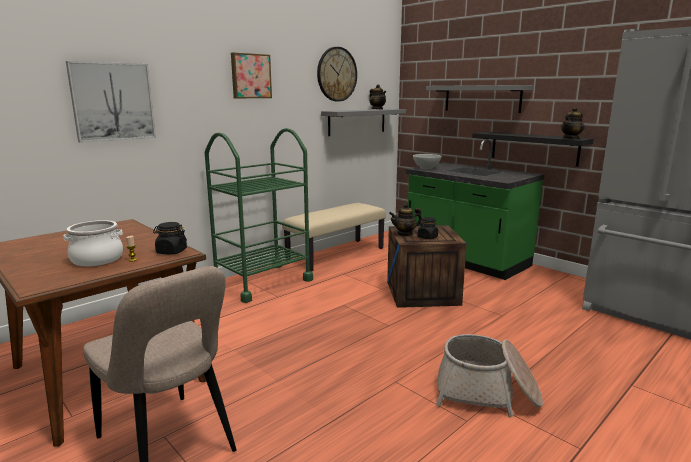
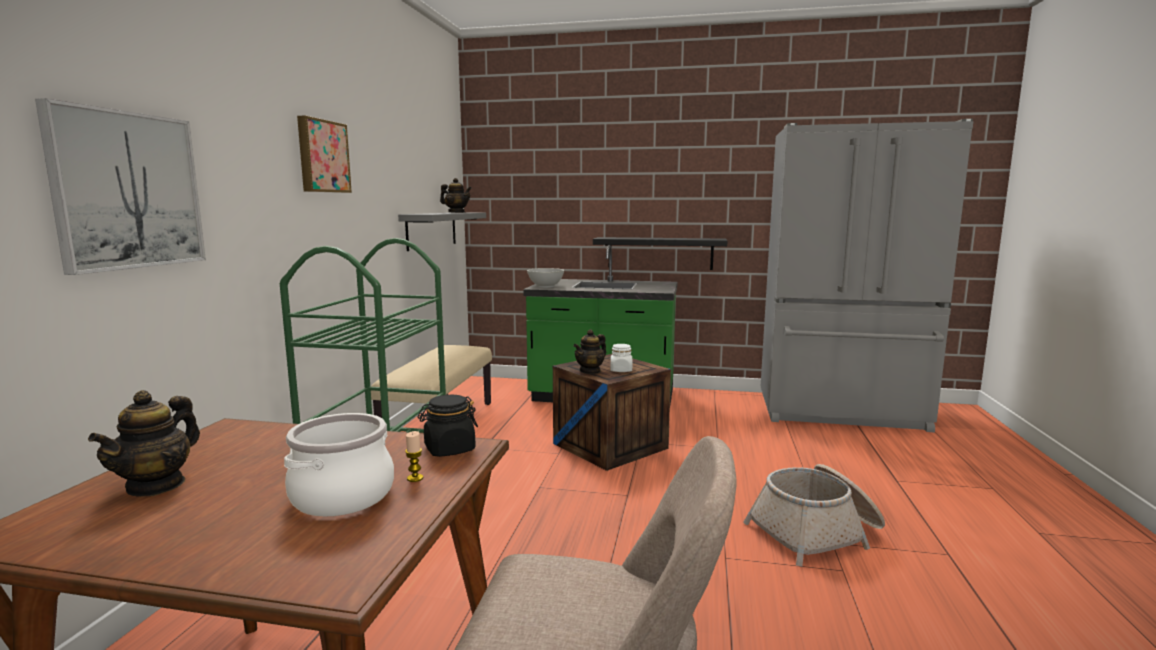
camera: 35 degrees left, 5 degrees down
wall clock [317,47,357,101] -> none
black jar [417,217,438,239] -> white jar [611,344,632,372]
grey shelf [426,85,533,113] -> none
teapot [561,107,584,139] -> teapot moved to [88,390,200,497]

